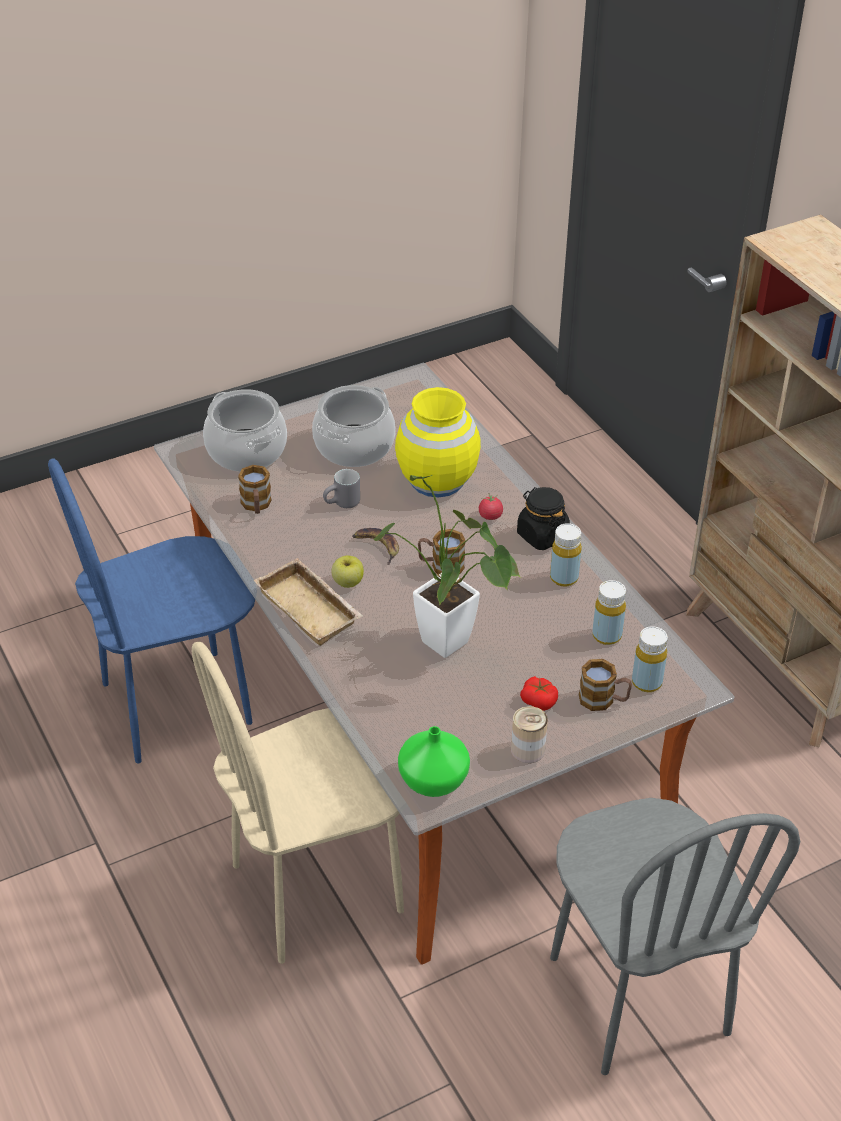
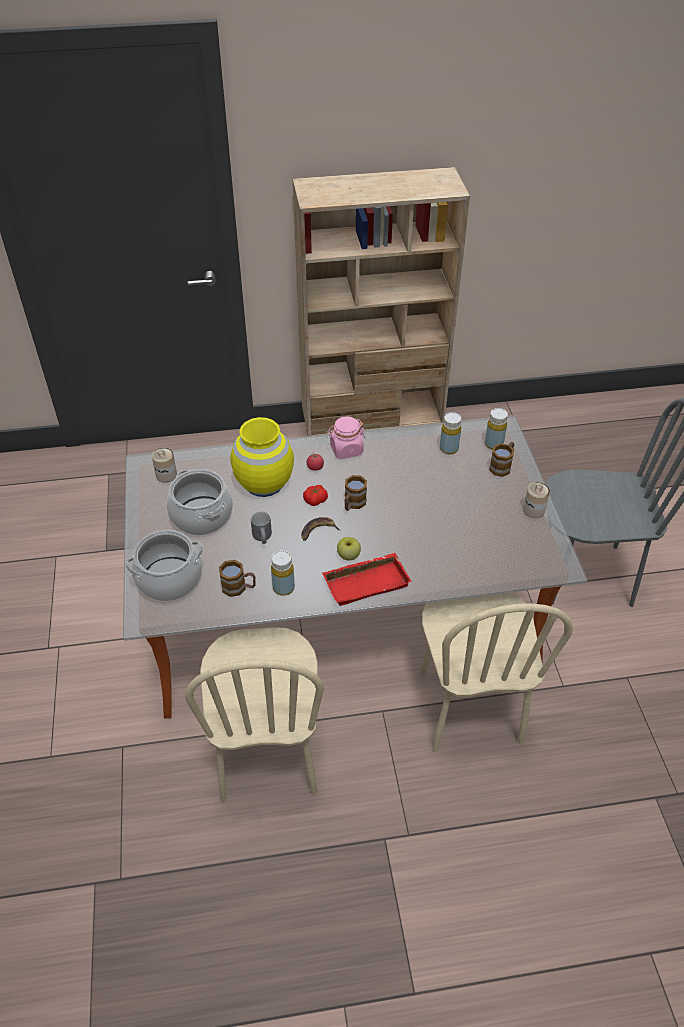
camera: 70 degrees left, 5 degrees up
blue chair [48,459,255,764] -> beige chair [185,627,324,802]
beige tray [254,558,363,646] -> red tray [322,553,412,606]
potted plant [374,475,521,658] -> none
green vase [398,726,470,797] -> none
black jar [517,487,570,550] -> pink jar [327,416,365,459]
tomato [520,676,558,711] -> tomato moved to [303,485,328,506]
yellow bottle [550,523,582,587] -> yellow bottle moved to [271,550,295,596]
none -> can [152,448,177,483]

